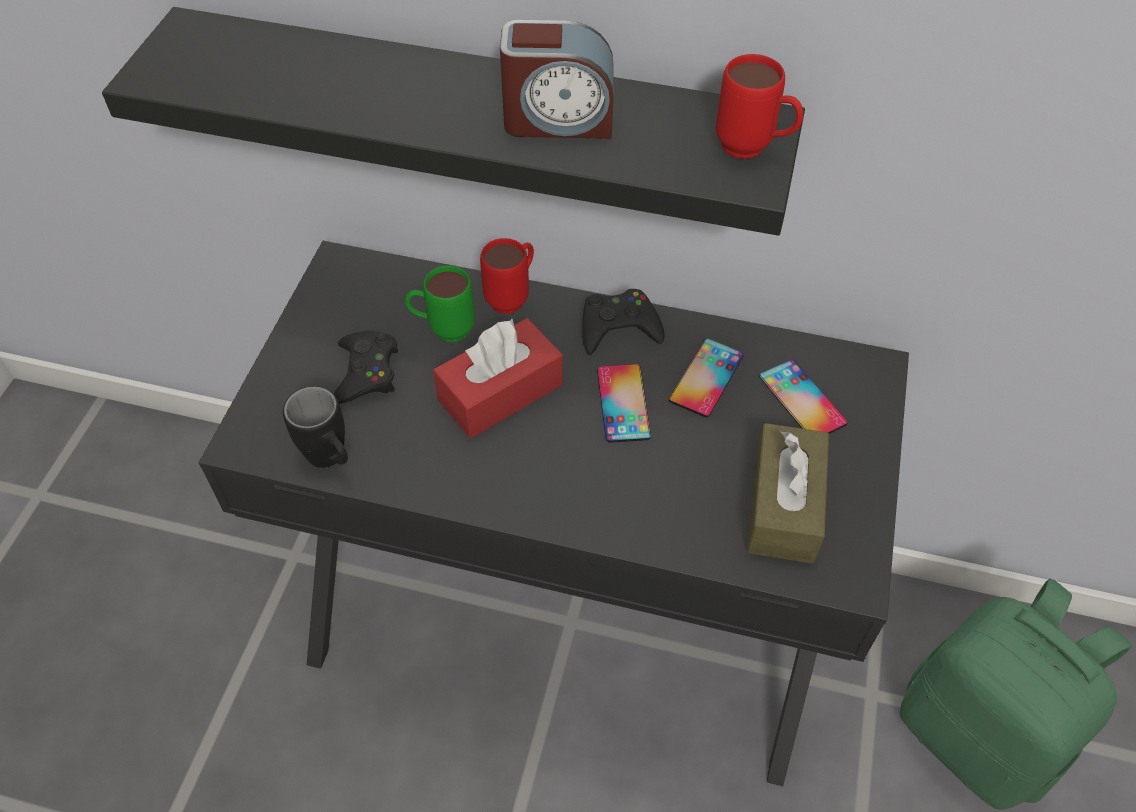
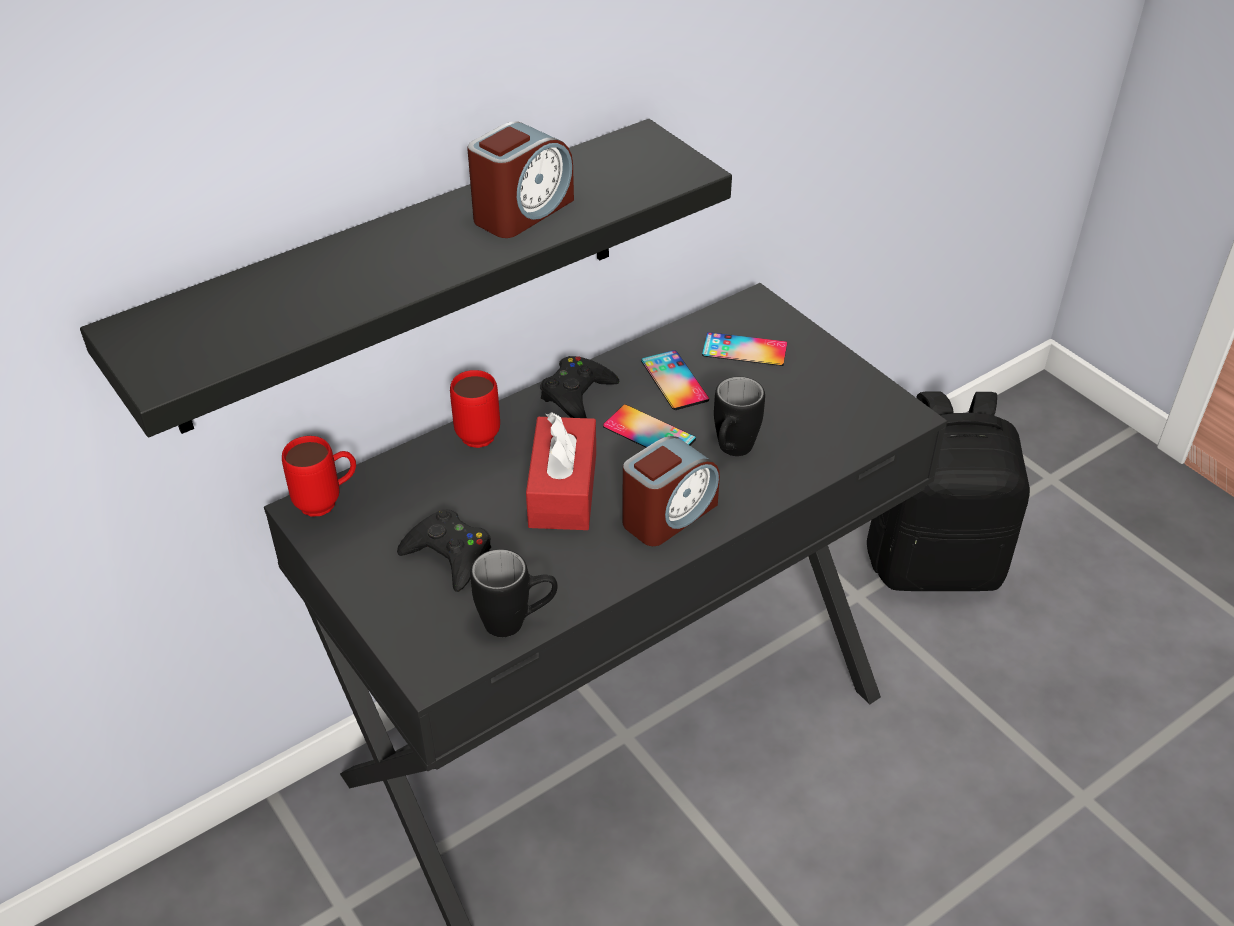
camera: 50 degrees left, 10 degrees down
green mug [405,265,475,342] -> none
red mug [716,54,803,159] -> red mug moved to [282,436,356,517]
brown tissue box [747,423,829,564] -> none
green backpack [900,578,1132,810] -> black backpack [867,392,1030,591]
none -> alarm clock [622,436,720,546]
none -> black mug [714,377,765,456]

